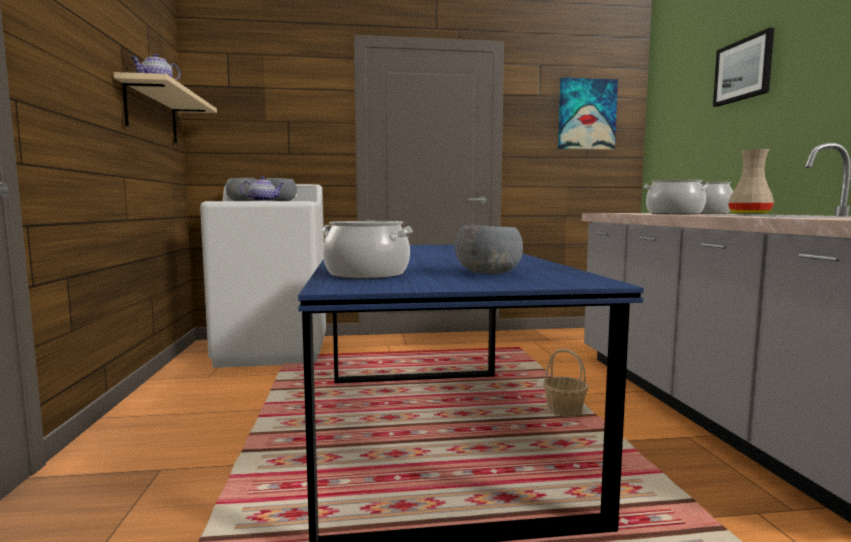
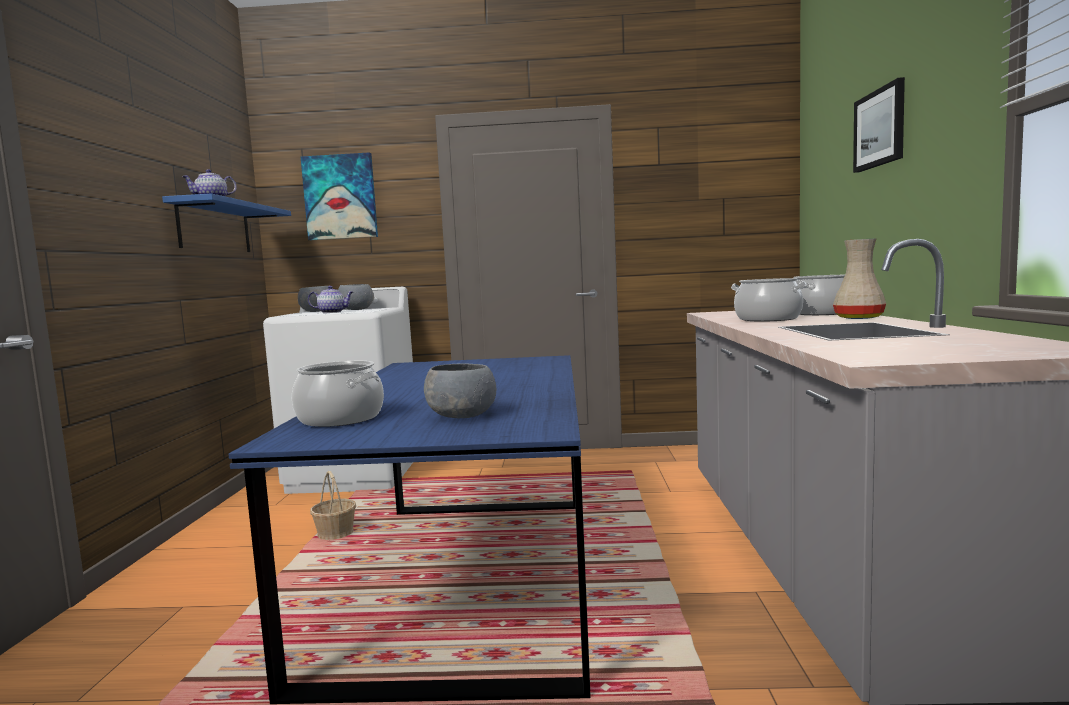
camera: 10 degrees right, 0 degrees up
beige shelf [114,72,217,143] -> blue shelf [162,193,291,252]
basket [543,349,588,417] -> basket moved to [310,471,356,540]
picture [558,77,618,150] -> picture moved to [301,152,378,240]

